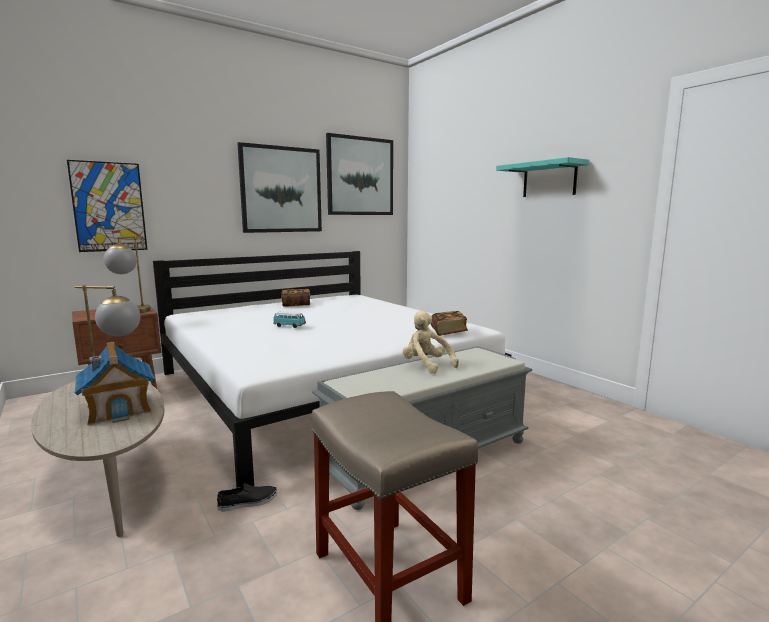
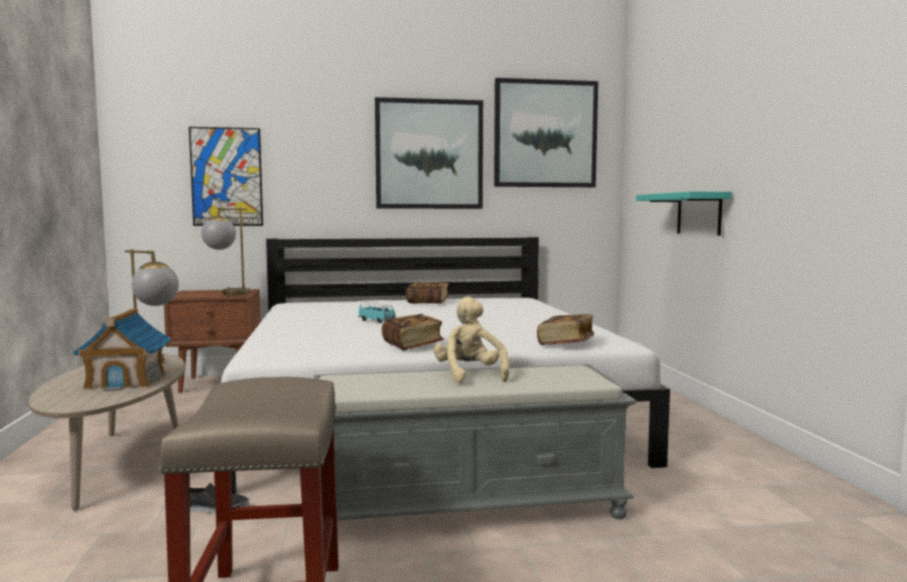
camera: 25 degrees right, 5 degrees down
turquoise shelf [496,157,590,197] -> turquoise shelf moved to [636,191,732,236]
none -> book [382,314,444,350]

